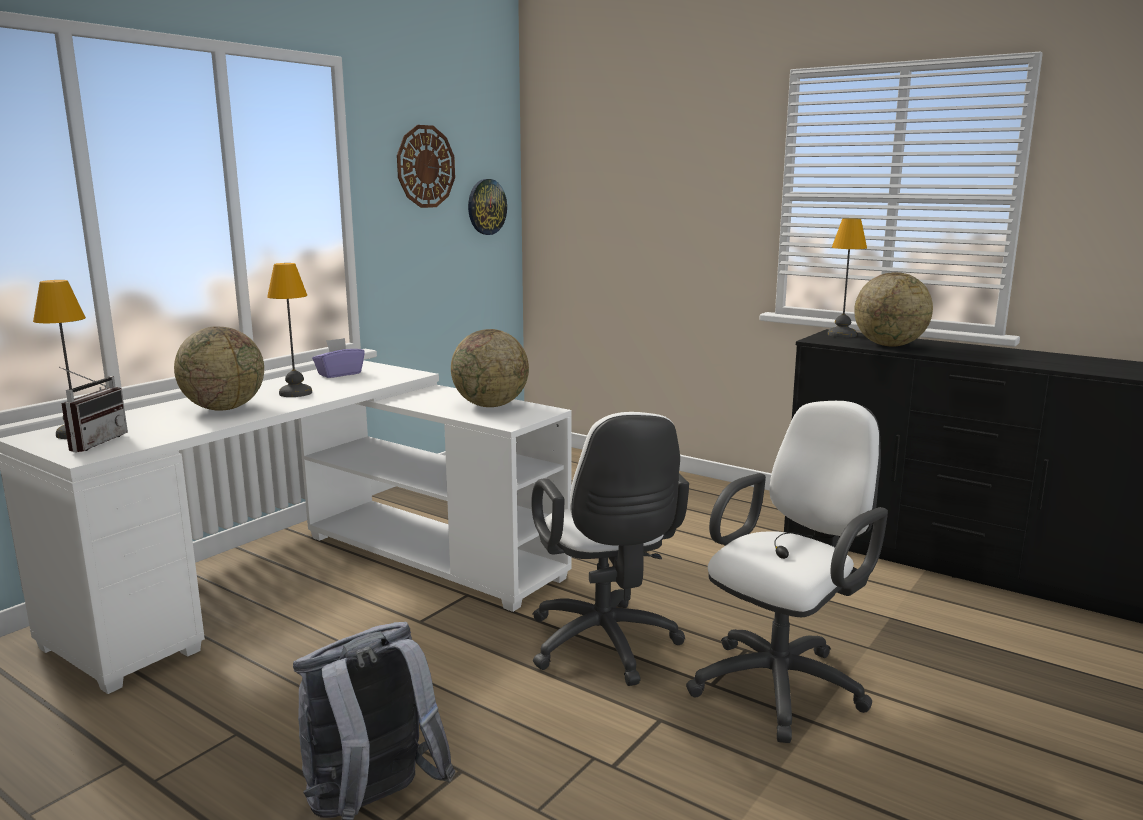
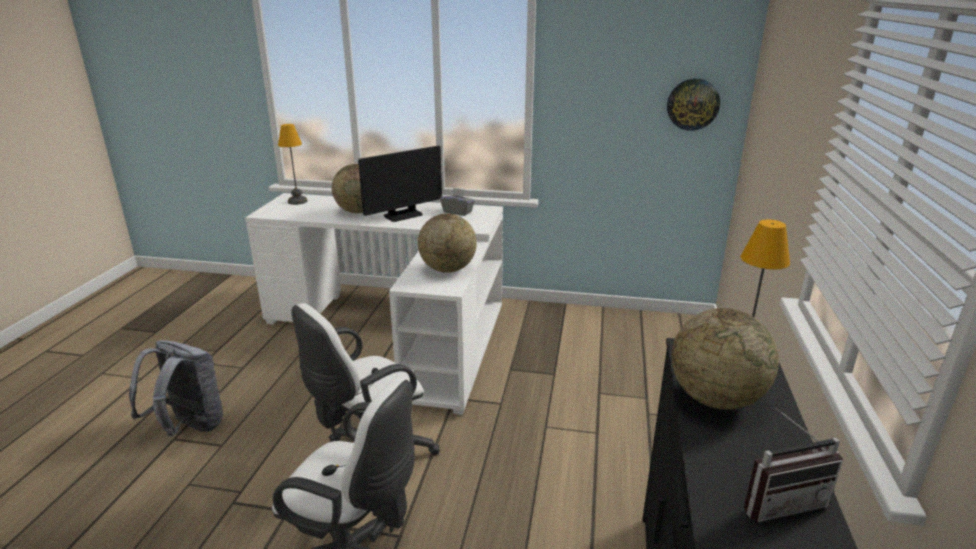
camera: 65 degrees right, 10 degrees up
radio [59,367,128,452] -> radio moved to [744,408,843,522]
table lamp [267,263,312,397] -> monitor [358,146,442,222]
purple tissue box [312,338,365,378] -> grey tissue box [440,188,475,216]
wall clock [397,125,455,208] -> none

